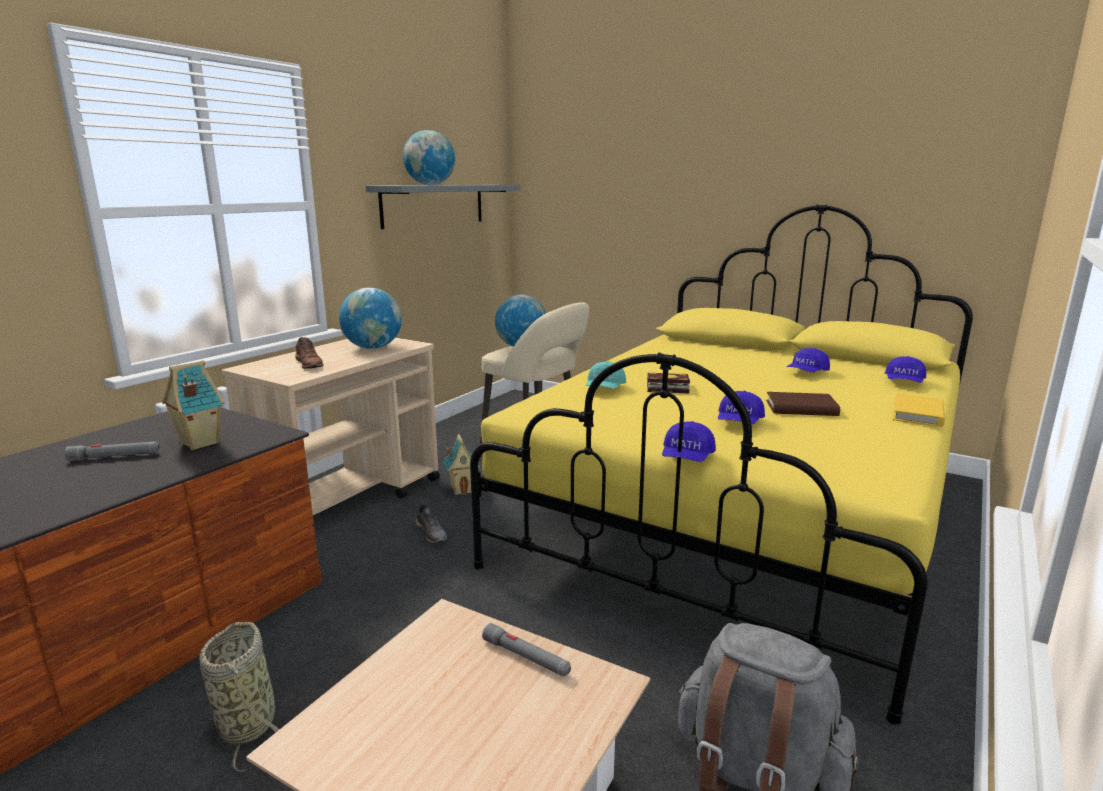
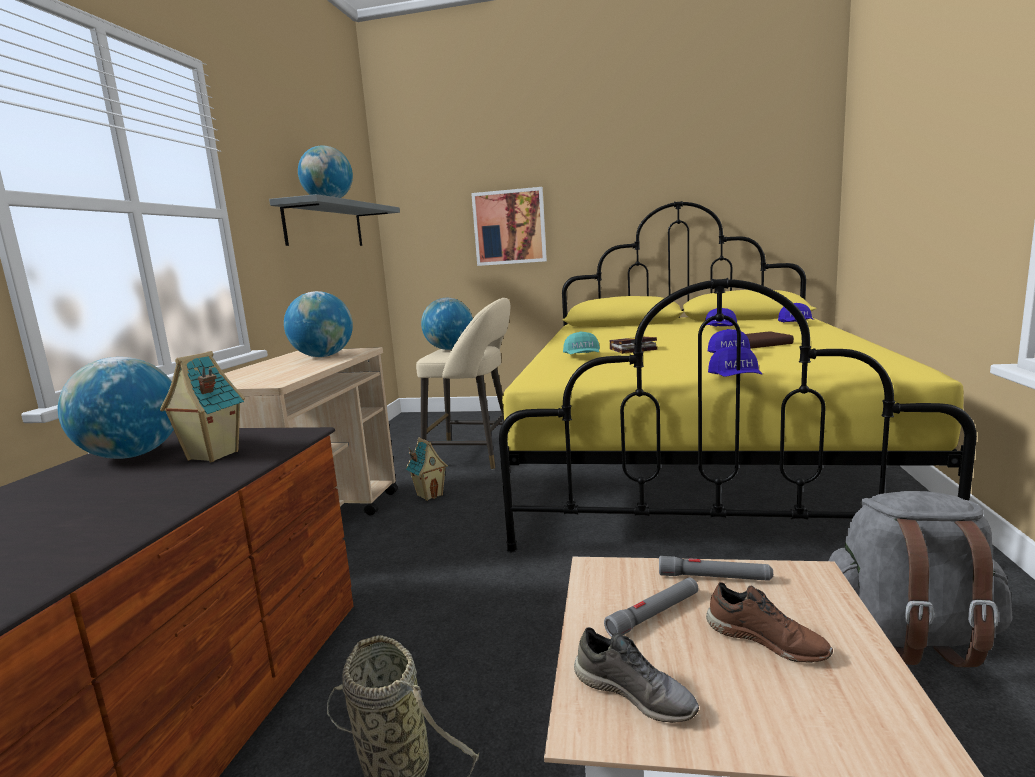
camera: 20 degrees left, 5 degrees down
grey flashlight [65,441,160,461] -> grey flashlight moved to [604,577,698,637]
brown shoe [295,337,323,369] -> brown shoe moved to [706,582,833,663]
grey shoe [416,504,447,543] -> grey shoe moved to [574,627,699,723]
yellow book [893,393,945,427] -> none
none -> globe [58,357,174,459]
none -> picture [471,187,547,266]

